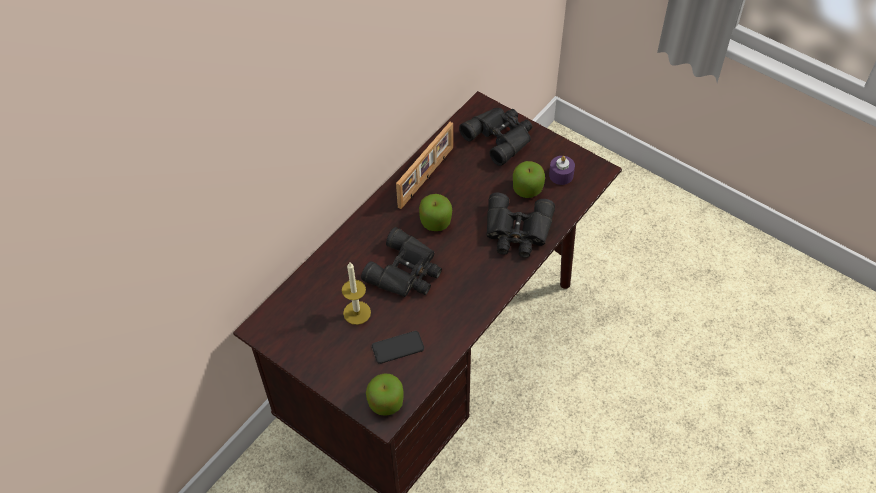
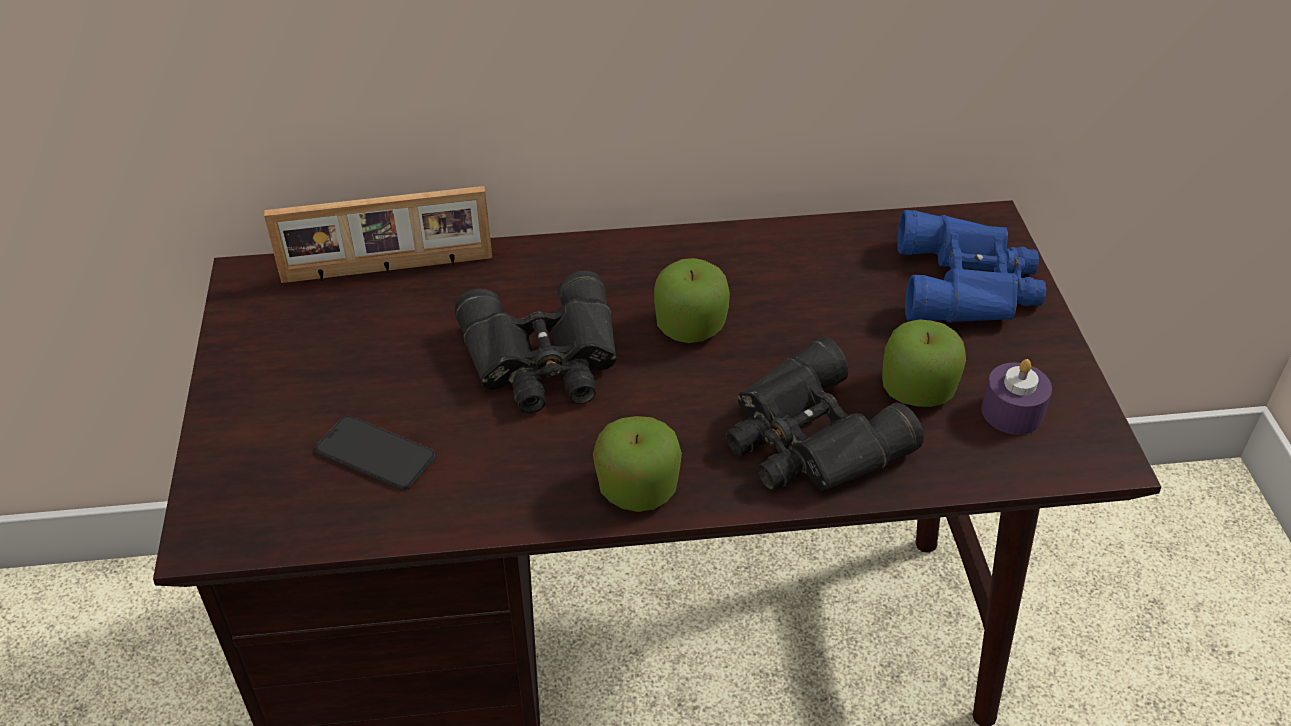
camera: 45 degrees right, 10 degrees down
candle [342,262,371,325] -> none
apple [366,373,404,416] -> apple moved to [593,416,682,512]
picture frame [396,122,453,209] -> picture frame moved to [264,186,492,283]
black binoculars [459,108,532,166] -> blue binoculars [897,210,1046,323]

